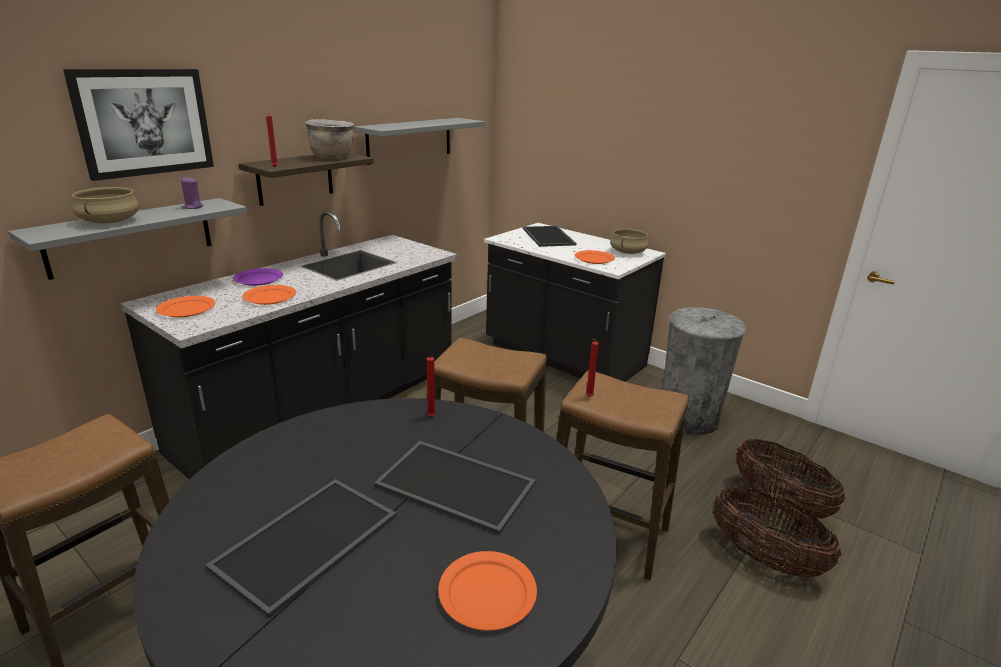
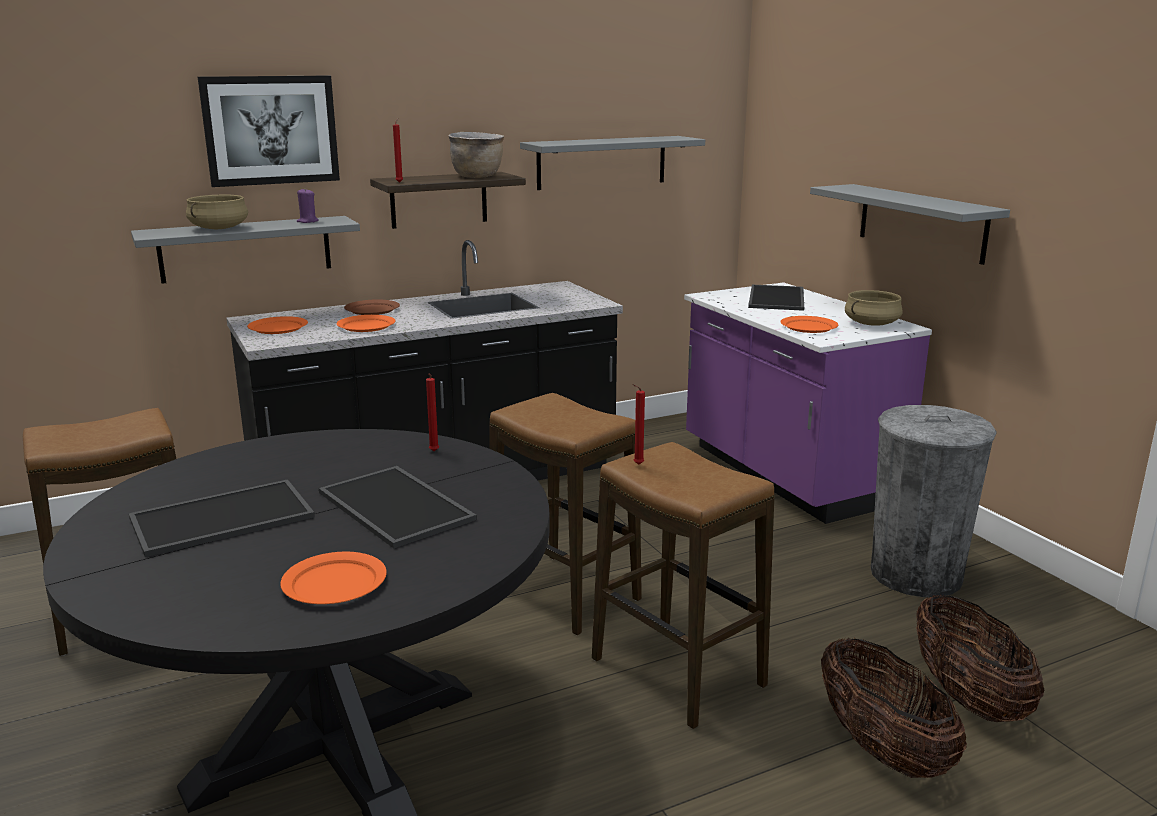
camera: 25 degrees right, 5 degrees down
purple plate [233,268,283,286] -> brown plate [344,299,400,315]
black counter [484,223,666,382] -> purple counter [684,282,932,524]
none -> grey shelf [810,184,1010,265]

